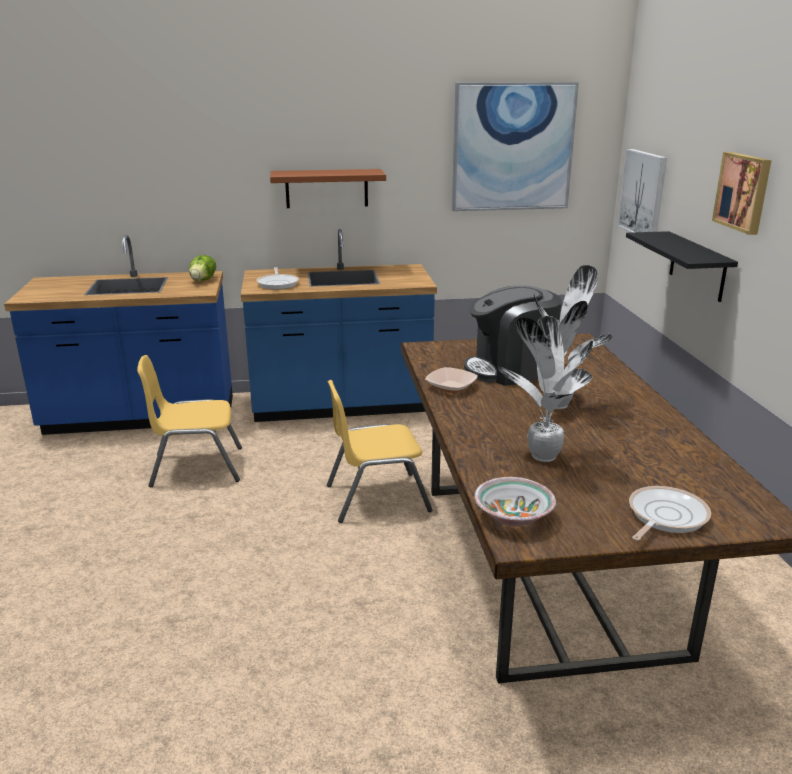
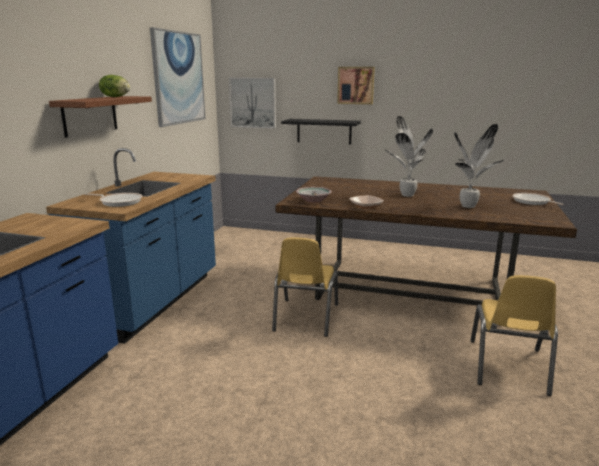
camera: 65 degrees left, 5 degrees down
yellow chair [137,355,242,487] -> yellow chair moved to [470,275,558,396]
lettuce [189,255,216,281] -> lettuce moved to [99,75,130,97]
coffee machine [464,285,562,386] -> none
bowl [474,477,556,526] -> bowl moved to [296,187,332,203]

